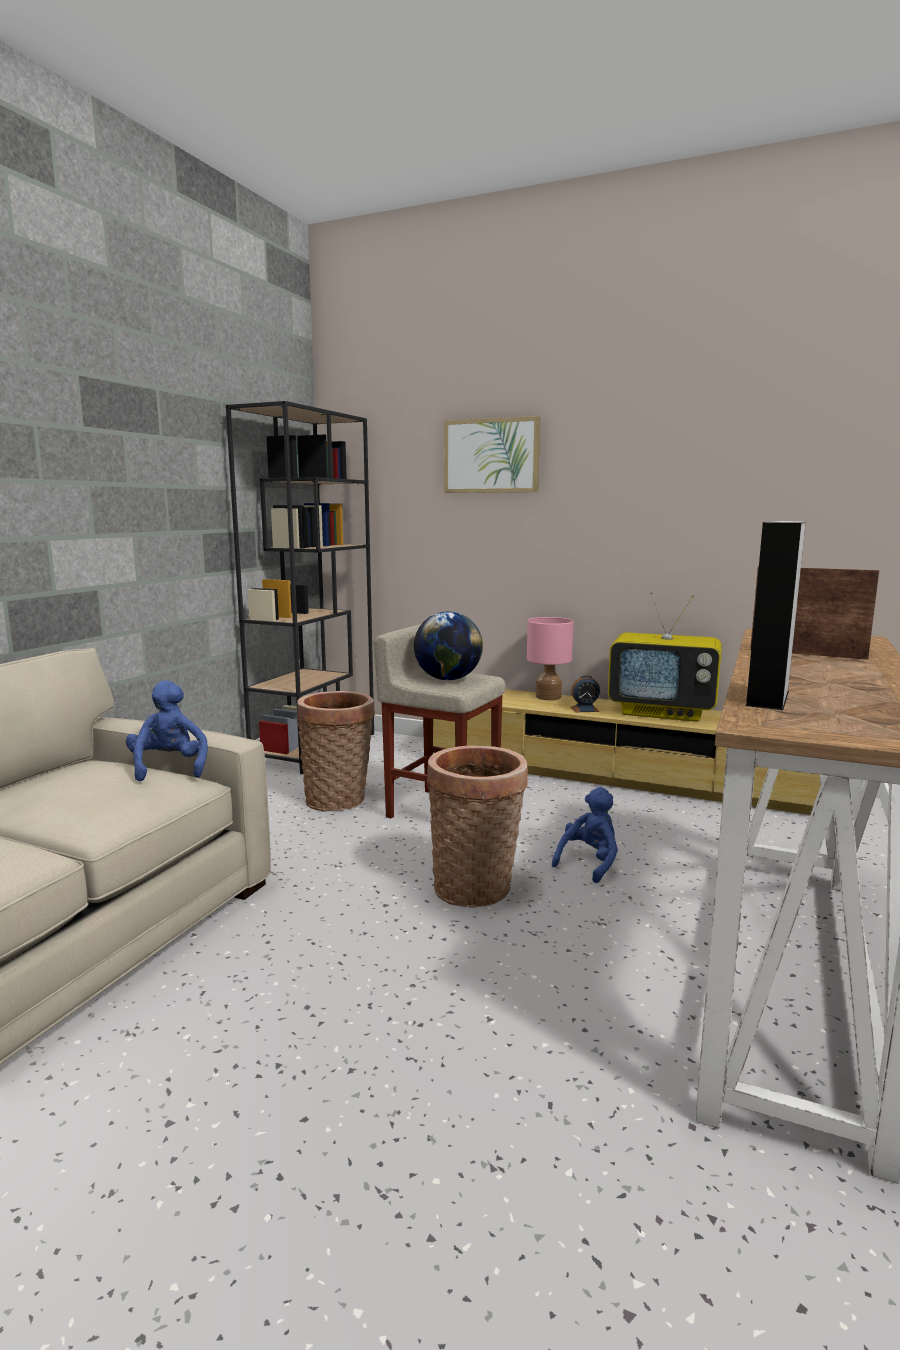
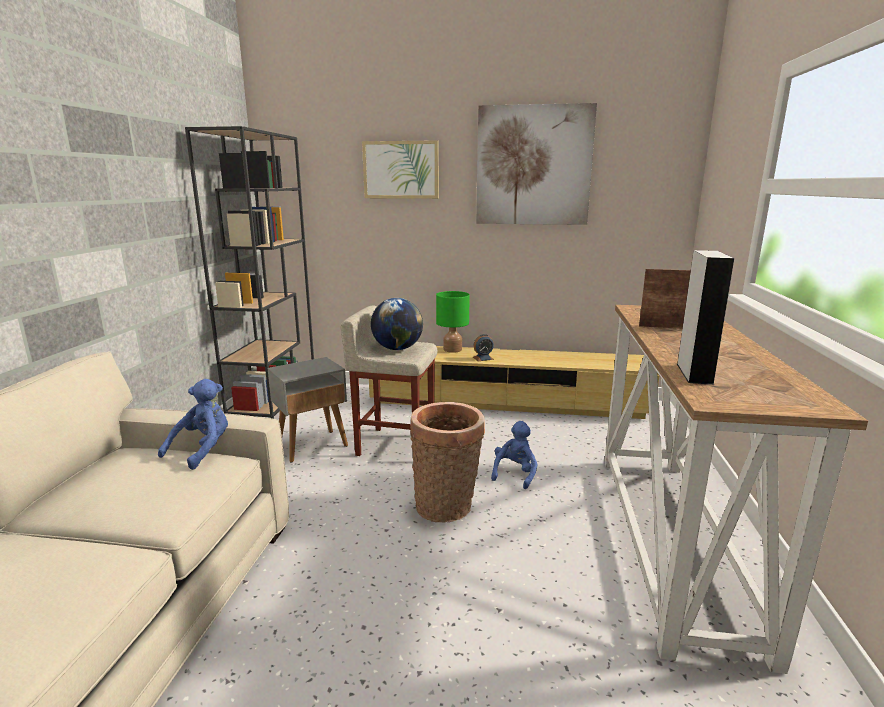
camera: 15 degrees left, 5 degrees up
blue plush toy [126,680,208,781] -> blue plush toy turned 60 degrees clockwise [158,379,228,470]
basket [297,691,375,812] -> grey side table [267,357,348,462]
pink table lamp [527,617,574,700] -> green table lamp [436,291,470,353]
television [608,592,722,722] -> none
none -> picture [476,103,597,225]

